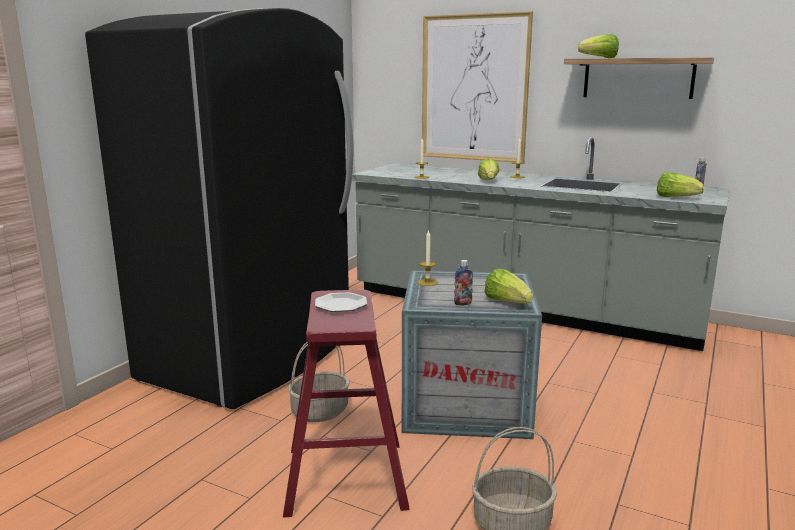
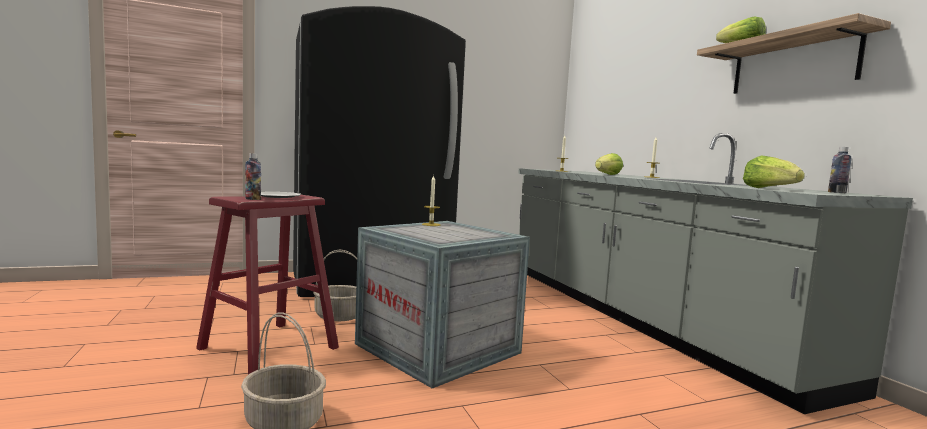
camera: 40 degrees right, 10 degrees down
picture [422,11,533,162] -> none
bottle [454,260,473,305] -> bottle moved to [245,153,261,200]
lettuce [484,269,533,304] -> none

